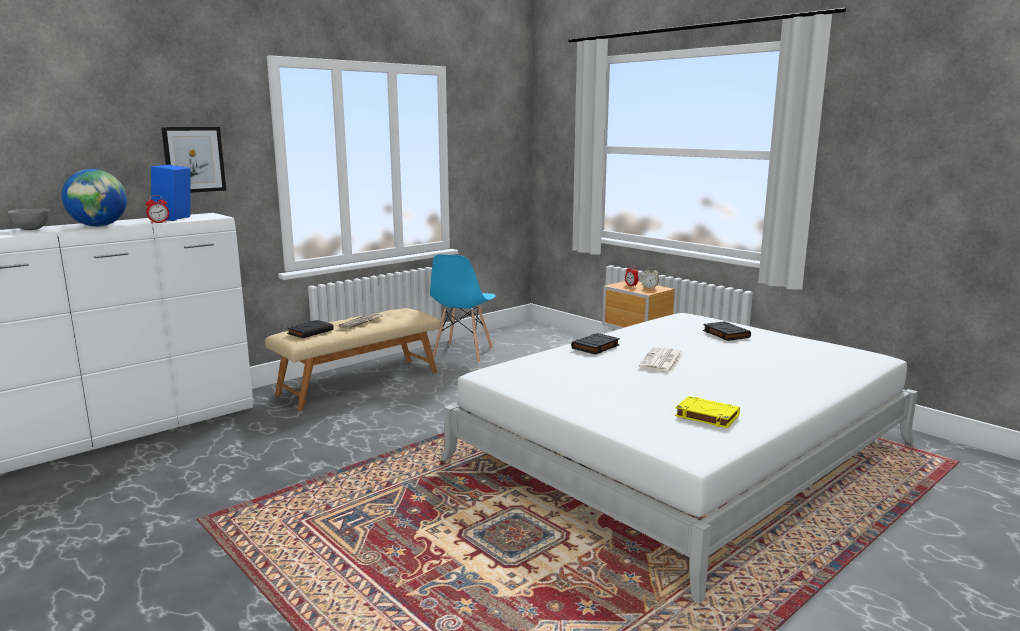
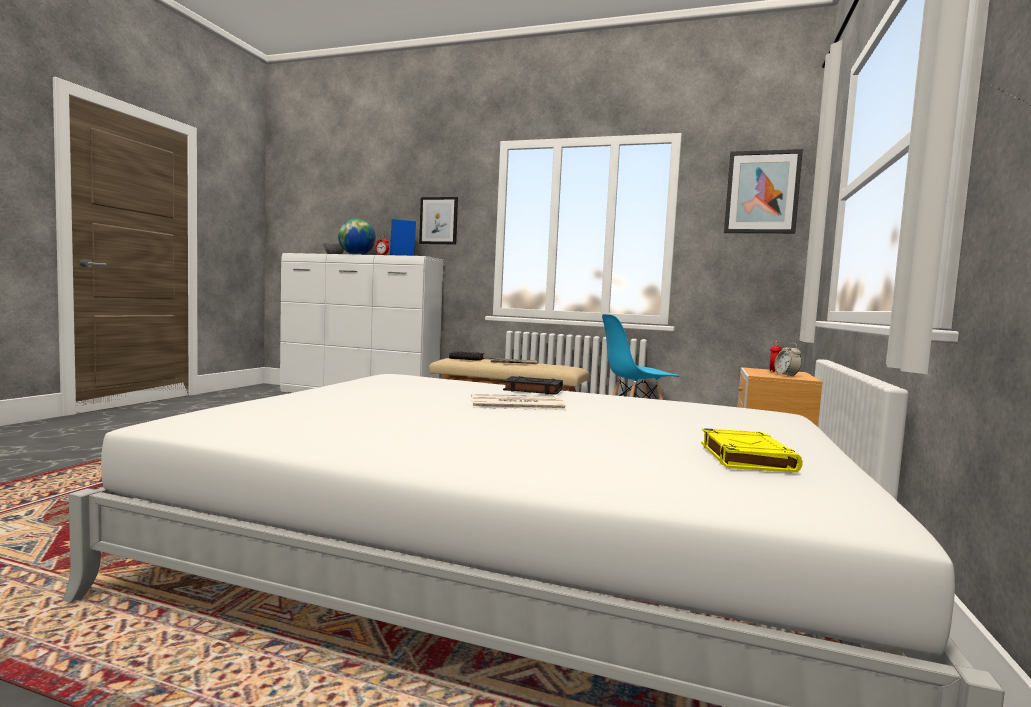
camera: 60 degrees right, 10 degrees down
yellow book [675,396,740,428] -> yellow book moved to [701,428,803,473]
black book [703,321,751,341] -> none
none -> picture [724,149,803,234]

